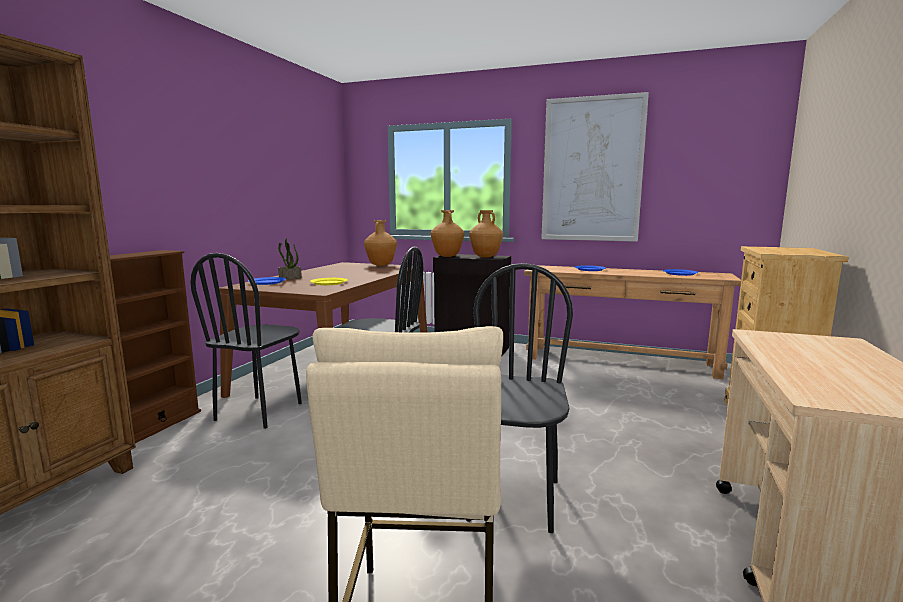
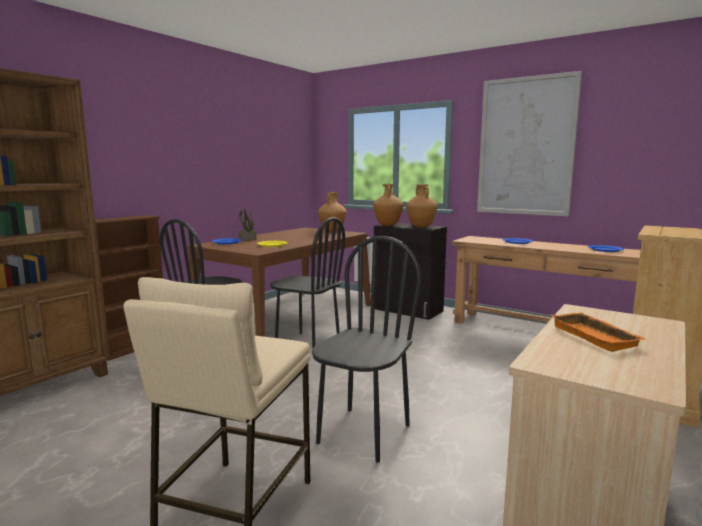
camera: 15 degrees right, 0 degrees up
none -> orange tray [552,312,646,352]

